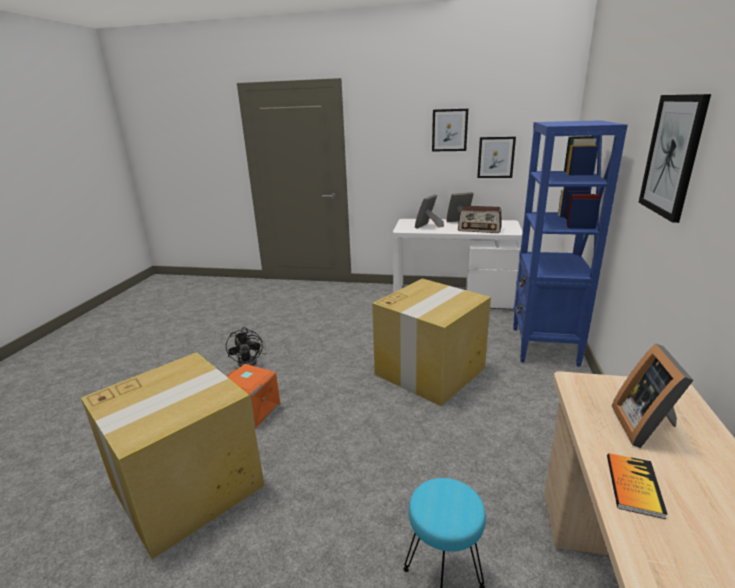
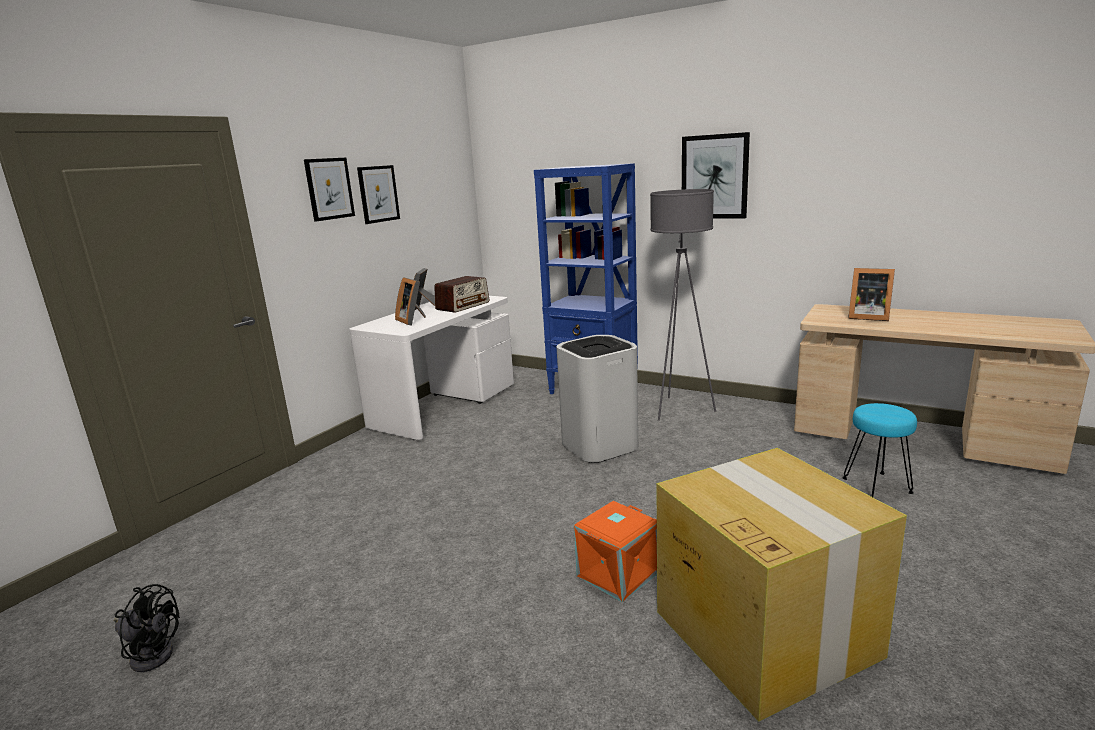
camera: 70 degrees left, 5 degrees down
black fan [226,327,268,367] -> black fan moved to [114,584,180,672]
cardboard box [372,279,491,406] -> white trash can [557,335,638,463]
picture [477,137,516,178] -> picture moved to [304,158,355,222]
book [607,453,668,519] -> none
none -> grey floor lamp [650,189,716,421]

